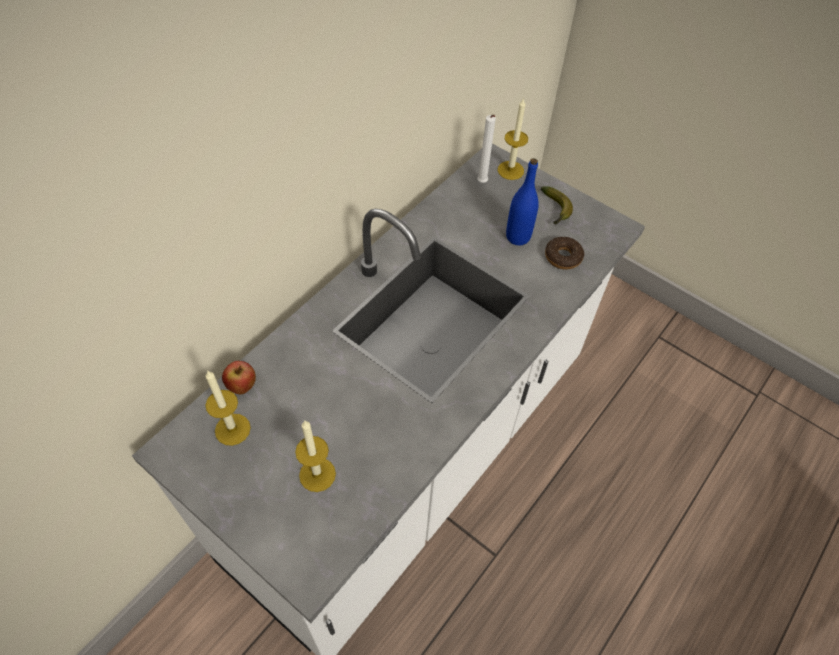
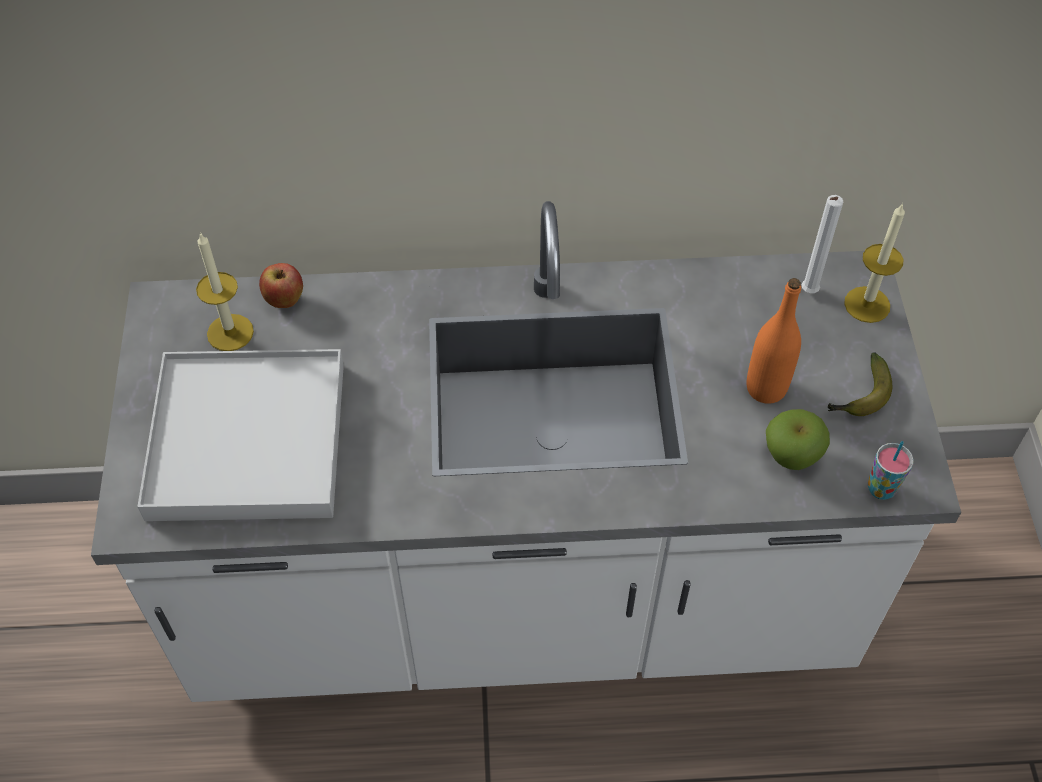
camera: 50 degrees right, 0 degrees up
candle [295,421,336,492] -> white tray [138,349,344,521]
blue bottle [506,158,539,245] -> orange bottle [746,278,801,404]
donut [545,237,584,270] -> apple [766,409,830,470]
none -> cup [868,441,914,500]

